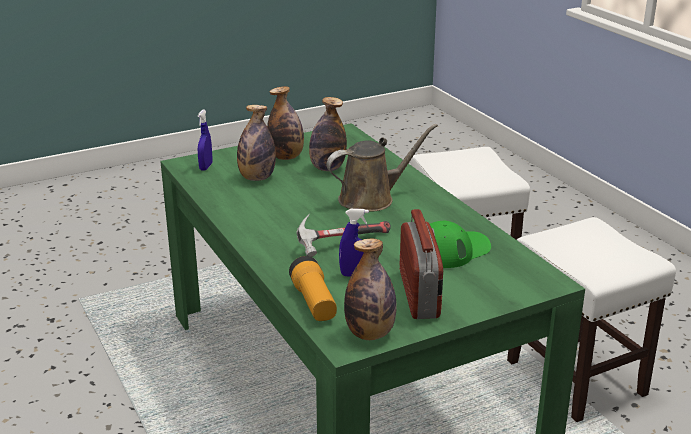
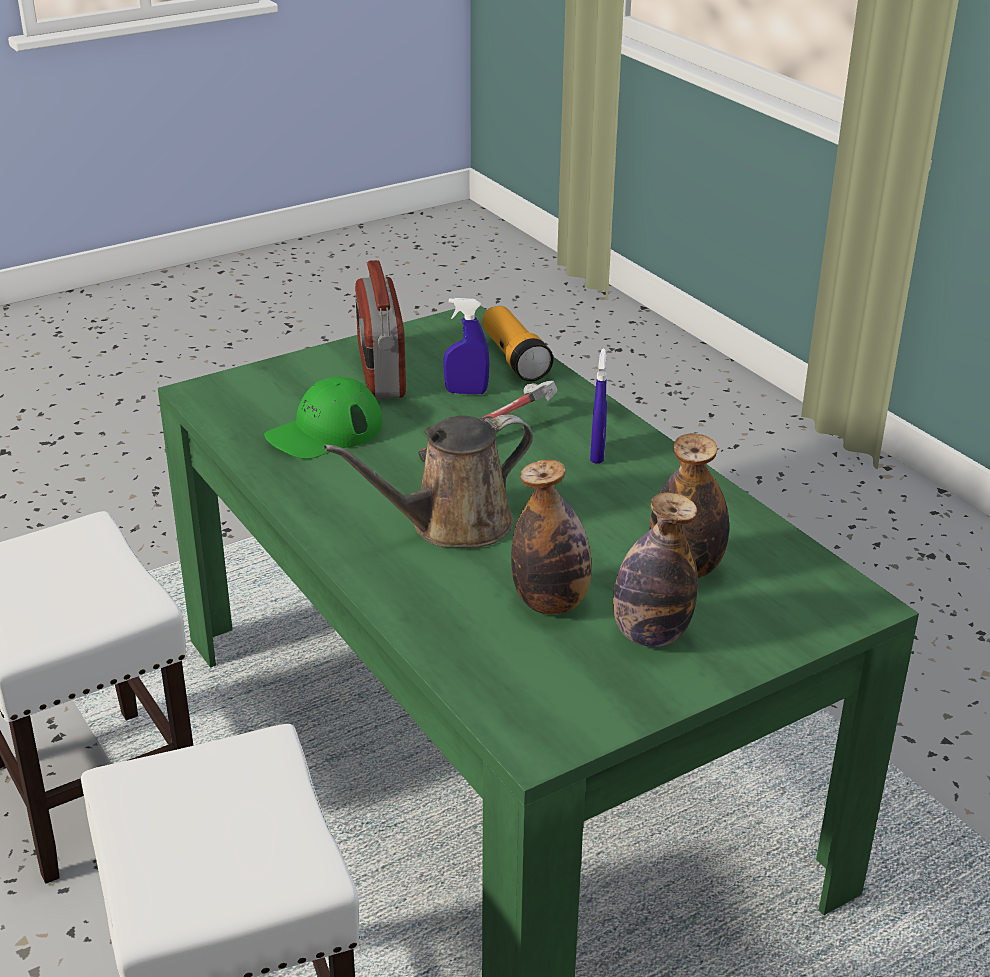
camera: 175 degrees right, 5 degrees up
blue spray bottle [197,110,212,171] -> blue spray bottle moved to [590,348,607,464]
bottle [344,239,397,340] -> none

